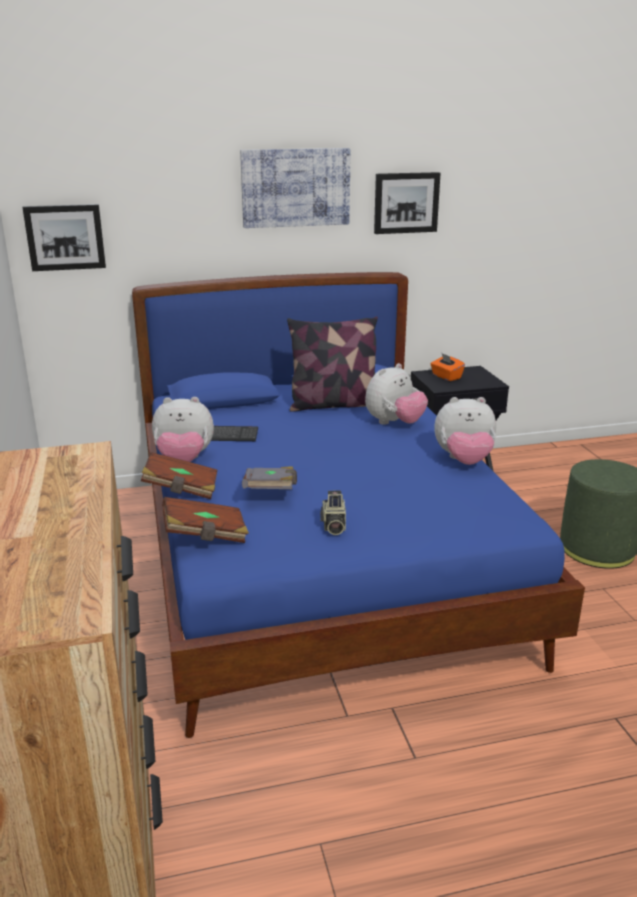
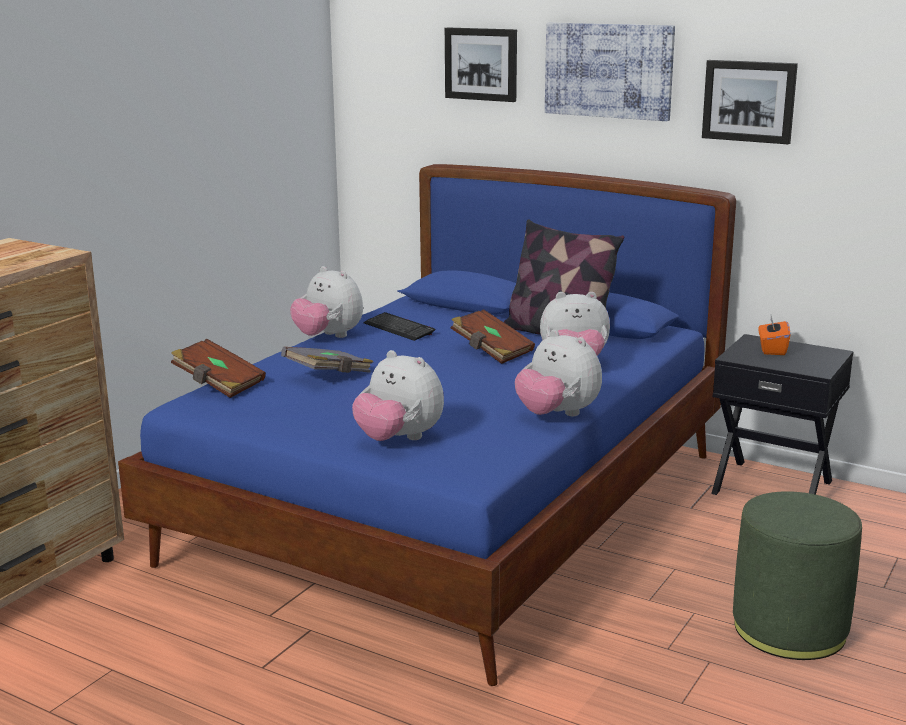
camera: 45 degrees right, 5 degrees down
picture [22,204,106,271] -> picture moved to [445,28,517,102]
brown book [141,452,218,499] -> brown book moved to [451,309,535,364]
camera [320,491,346,535] -> none
none -> plush toy [352,350,444,441]

